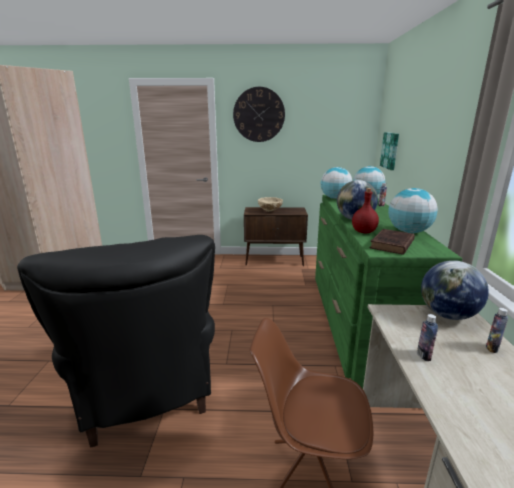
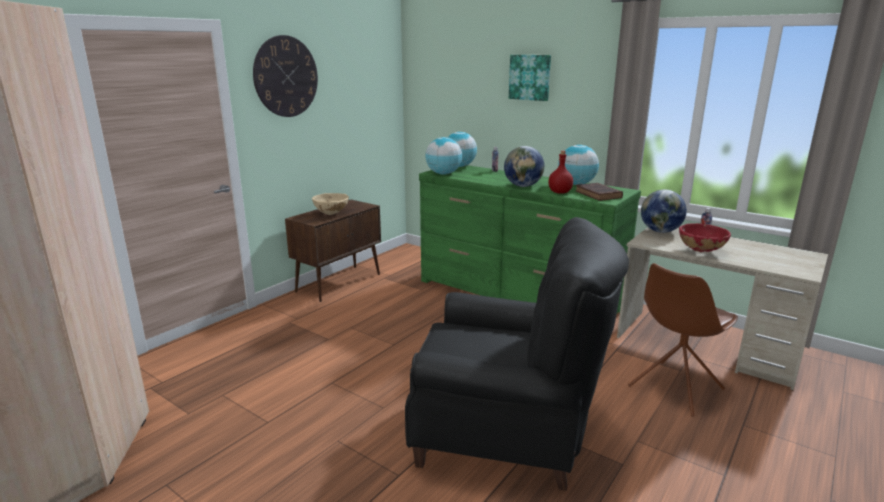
camera: 55 degrees left, 0 degrees up
picture [380,132,399,170] -> picture moved to [509,55,551,101]
bottle [417,314,438,361] -> red bowl [679,223,731,252]

